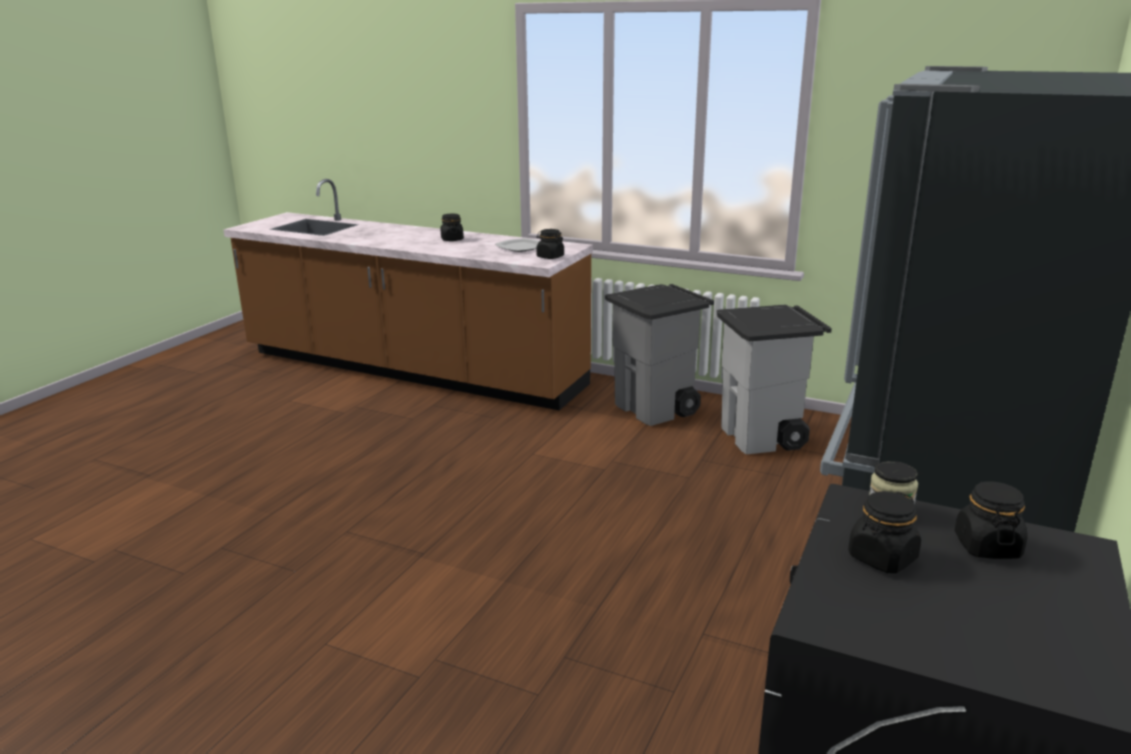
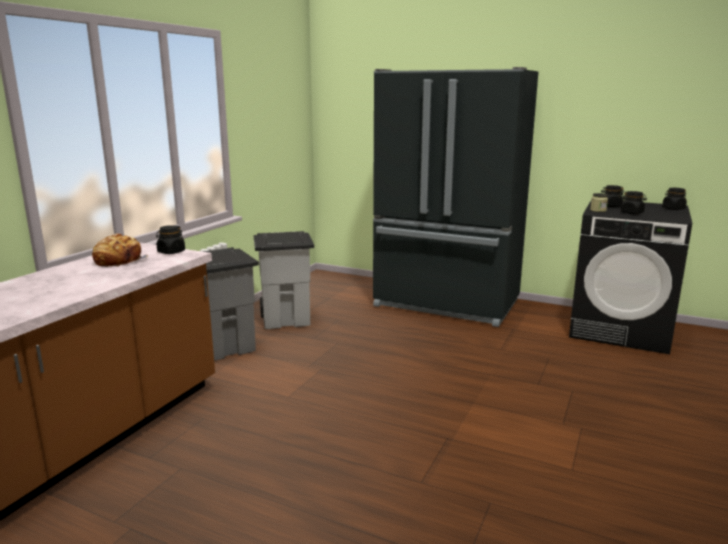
camera: 90 degrees left, 5 degrees down
black jar [440,214,464,241] -> black jar moved to [662,188,687,210]
plate [495,238,540,252] -> bread [92,233,149,267]

